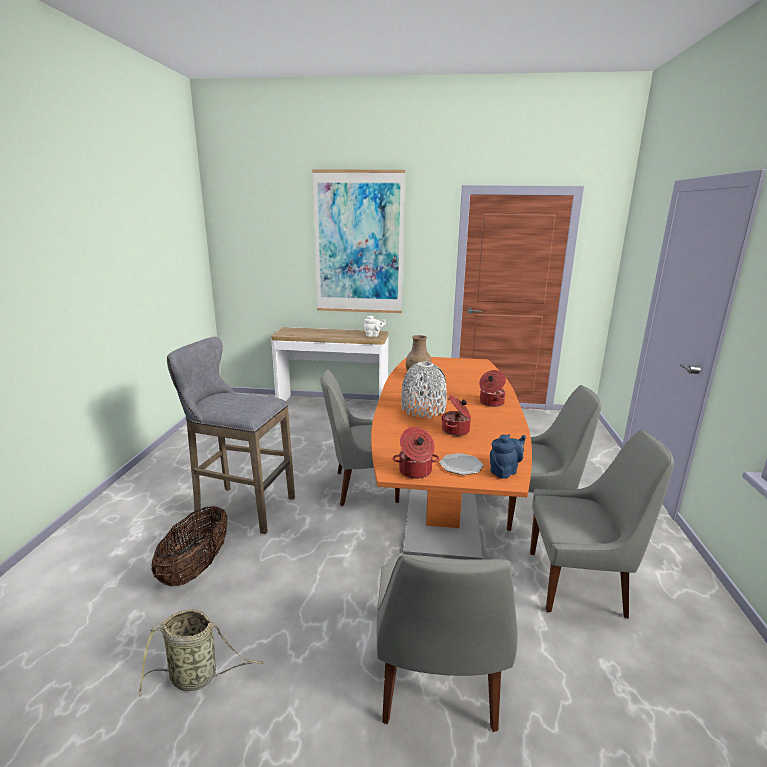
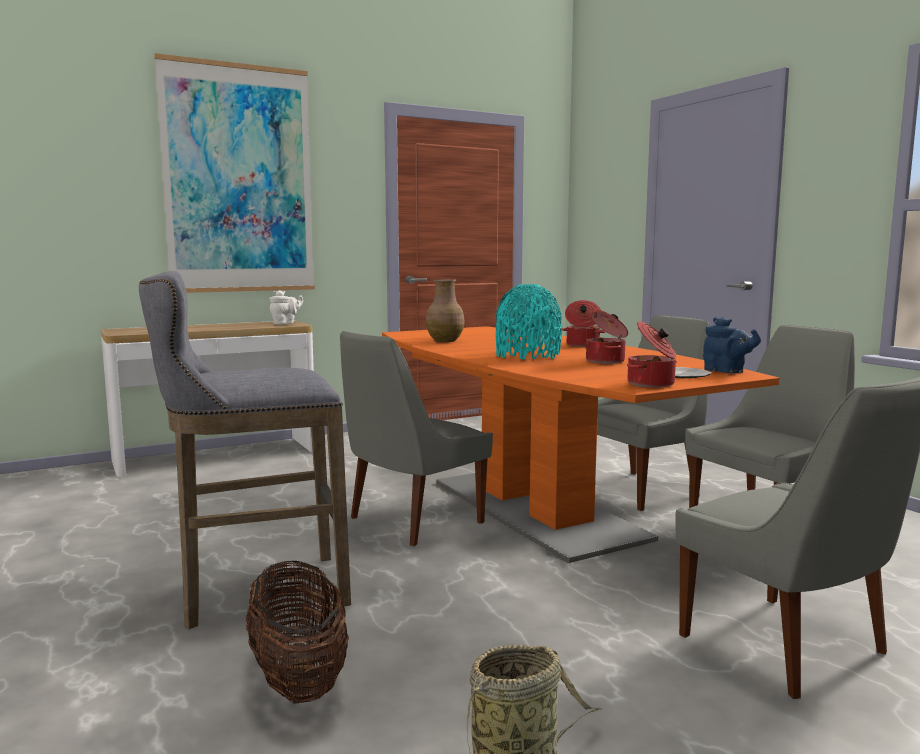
camera: 35 degrees left, 10 degrees down
grey vase [401,362,447,418] -> turquoise vase [496,284,562,360]
blue teapot [490,434,526,479] -> blue teapot turned 120 degrees clockwise [703,317,761,373]

